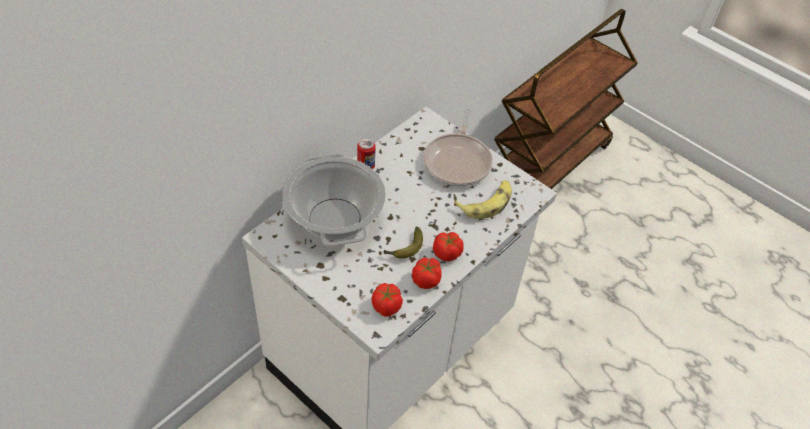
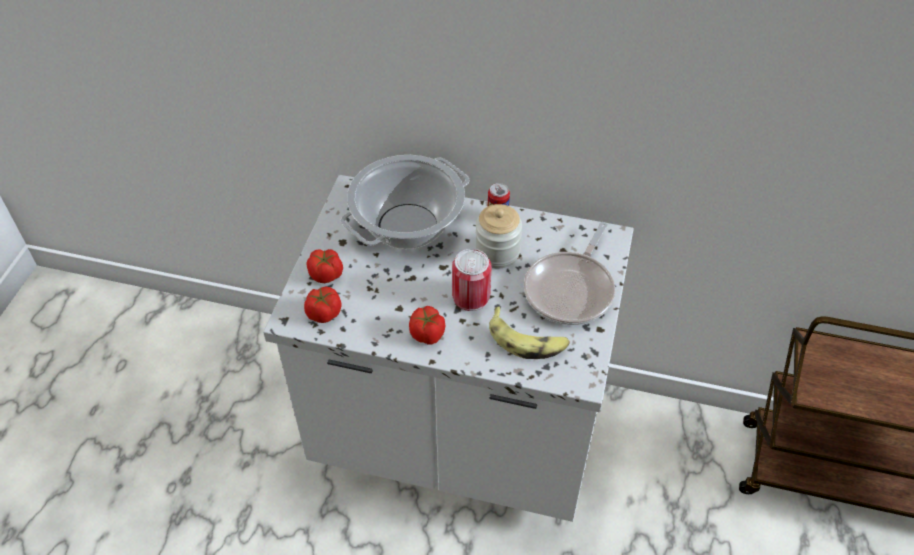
camera: 65 degrees right, 0 degrees up
banana [384,227,423,259] -> none
tomato [412,258,442,289] -> tomato moved to [307,249,343,283]
frying pan [423,108,493,187] -> frying pan turned 45 degrees counterclockwise [524,222,615,325]
none -> can [452,249,492,311]
none -> jar [475,204,522,268]

